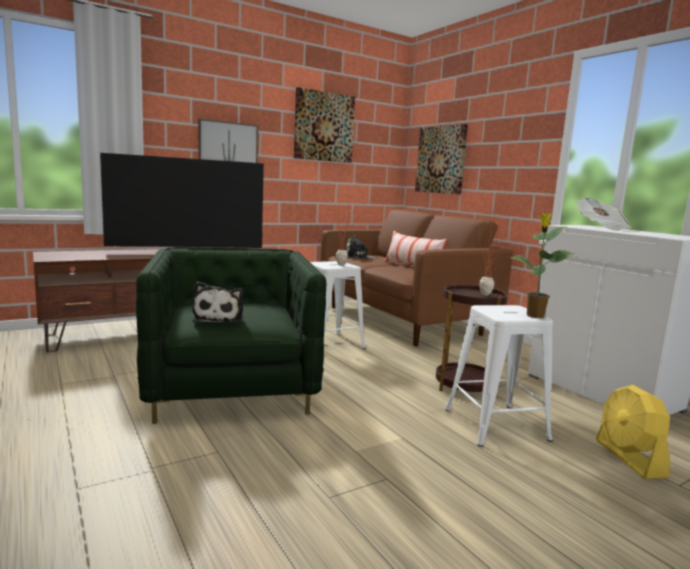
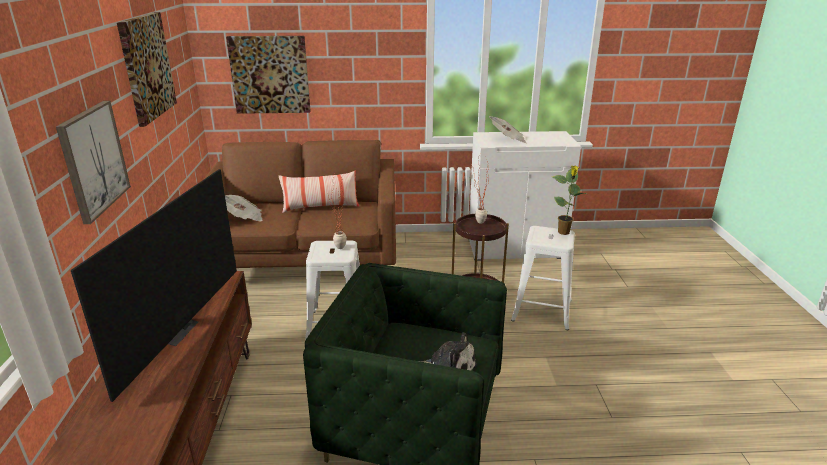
camera: 60 degrees left, 15 degrees up
plush toy [345,235,378,259] -> newspaper [225,195,262,221]
yellow fan [596,385,670,479] -> none

